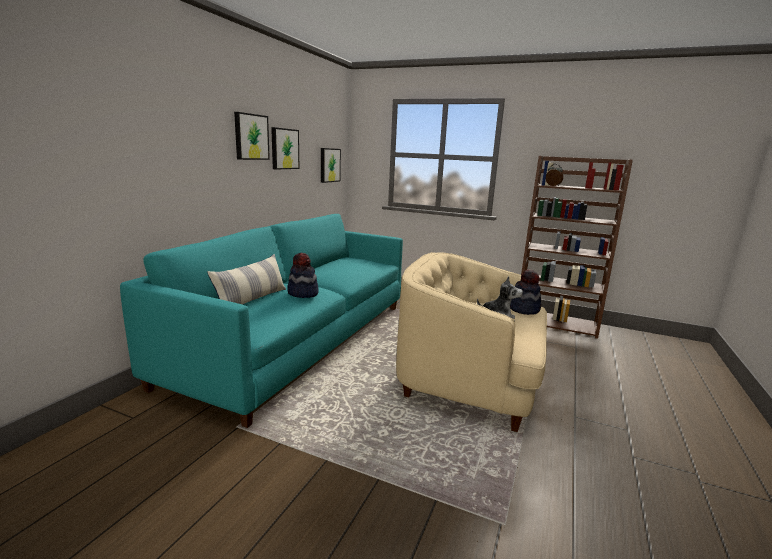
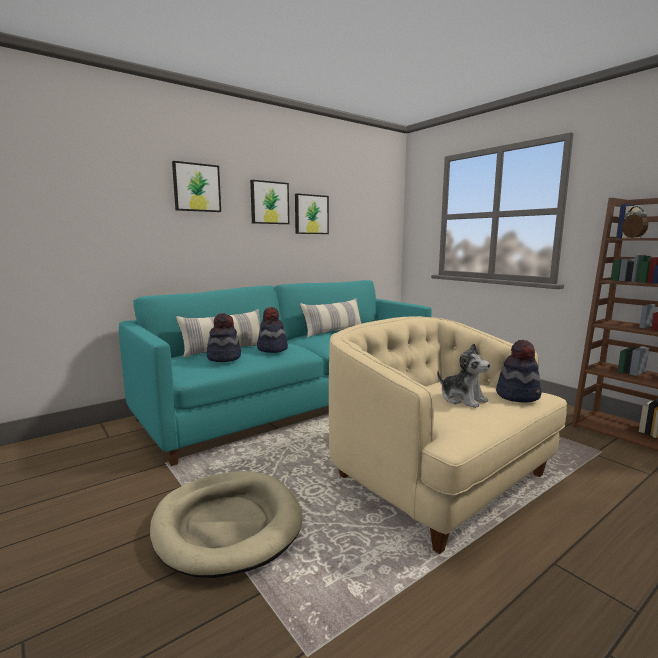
camera: 30 degrees right, 5 degrees down
picture [321,148,341,183] -> picture moved to [172,161,221,212]
none -> beige dog bed [150,471,303,578]
none -> hat [207,313,241,362]
none -> pillow [300,298,362,338]

